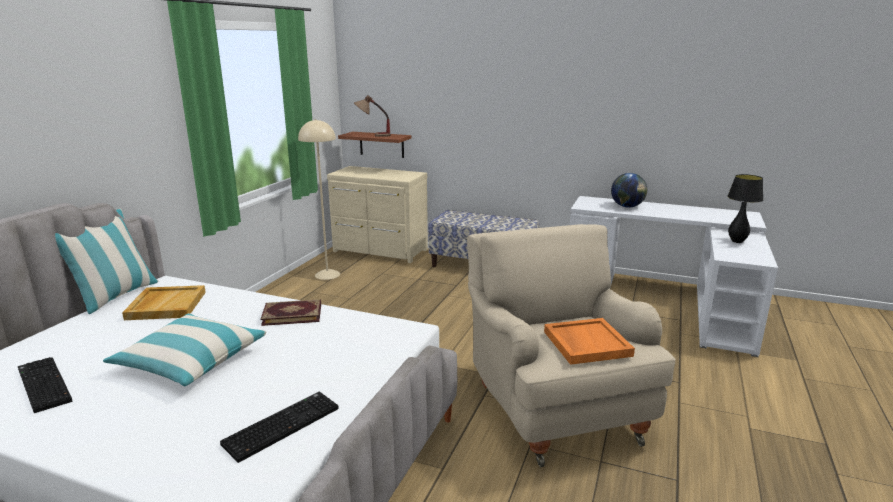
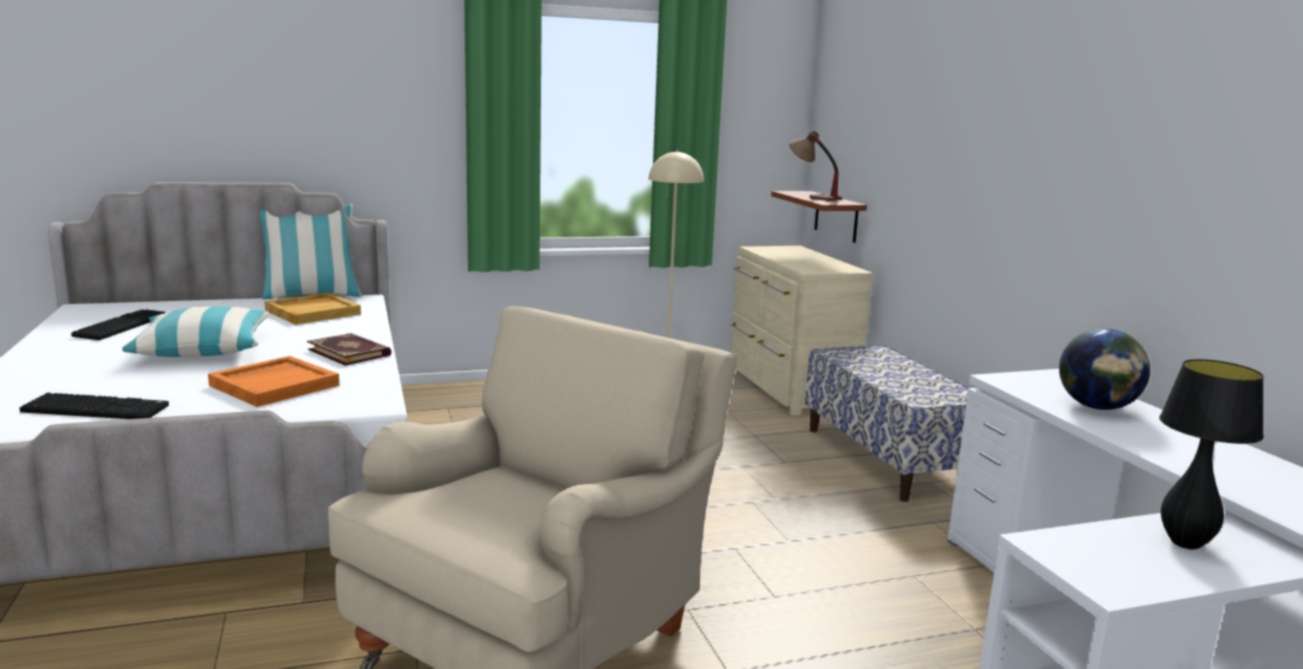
camera: 50 degrees right, 5 degrees down
orange tray [544,318,635,365] -> orange tray moved to [208,356,339,407]

